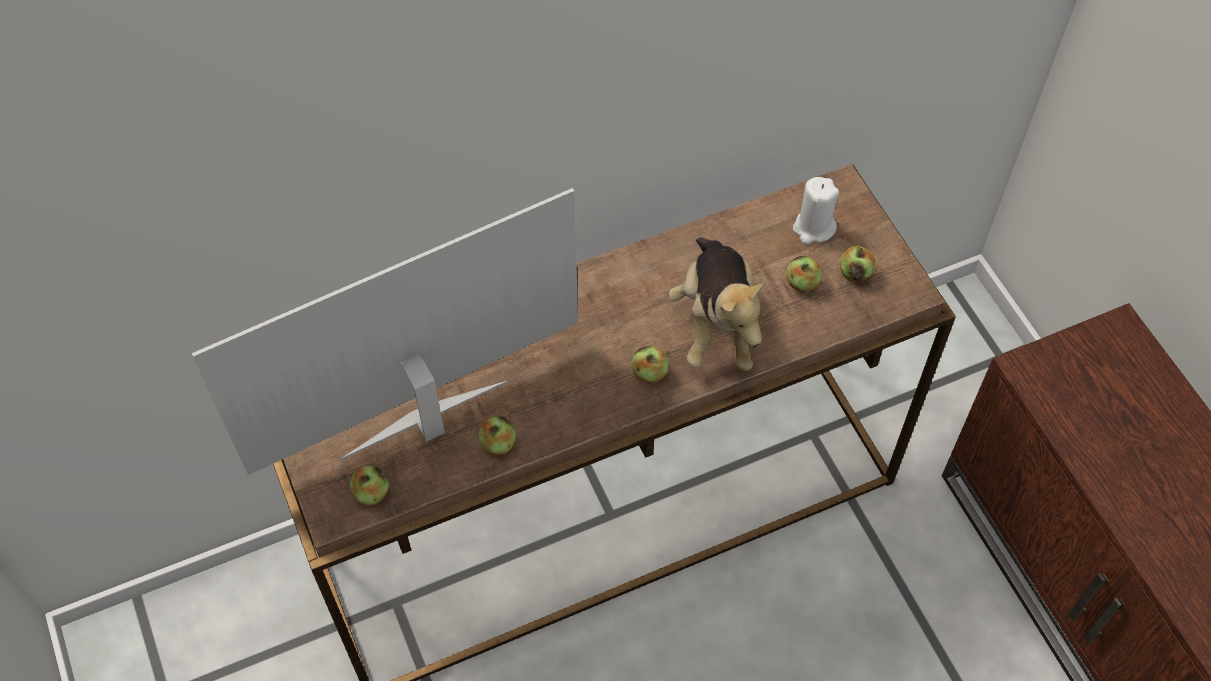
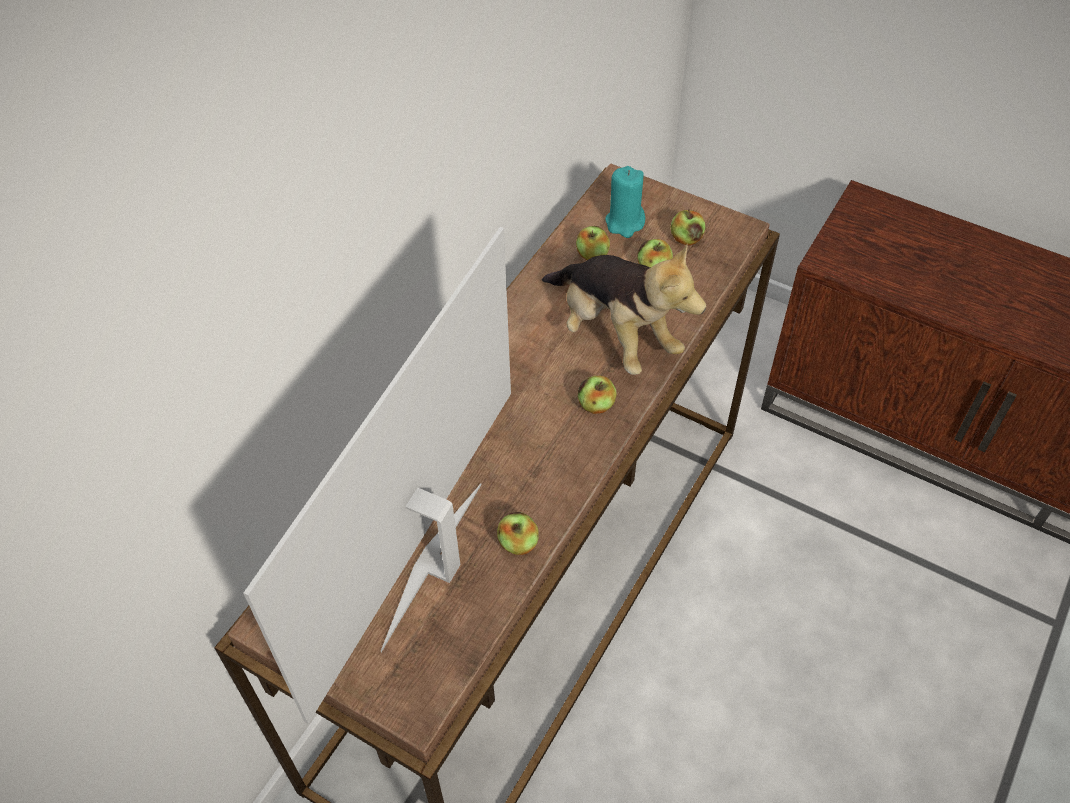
camera: 35 degrees left, 5 degrees down
apple [350,466,389,506] -> apple moved to [576,226,610,260]
white candle [793,177,839,244] -> turquoise candle [605,166,645,238]

